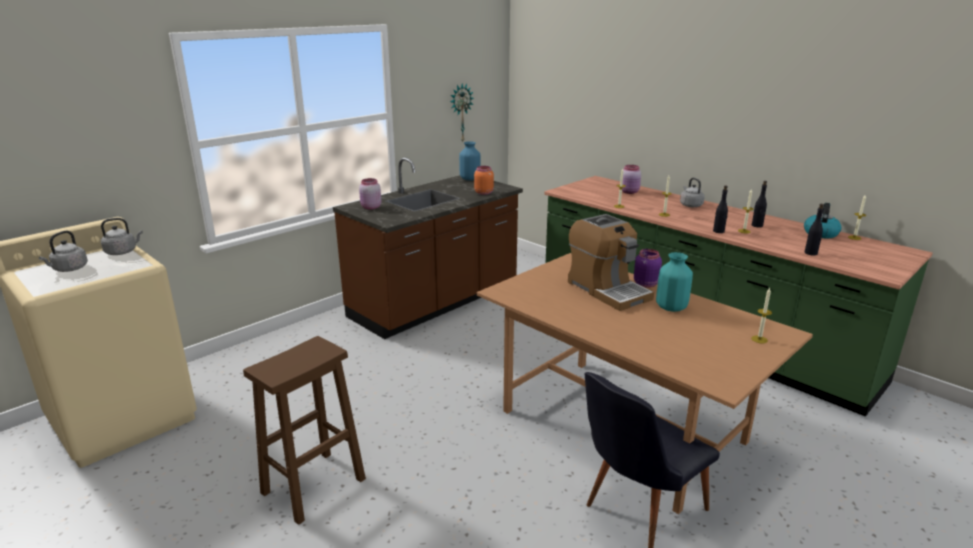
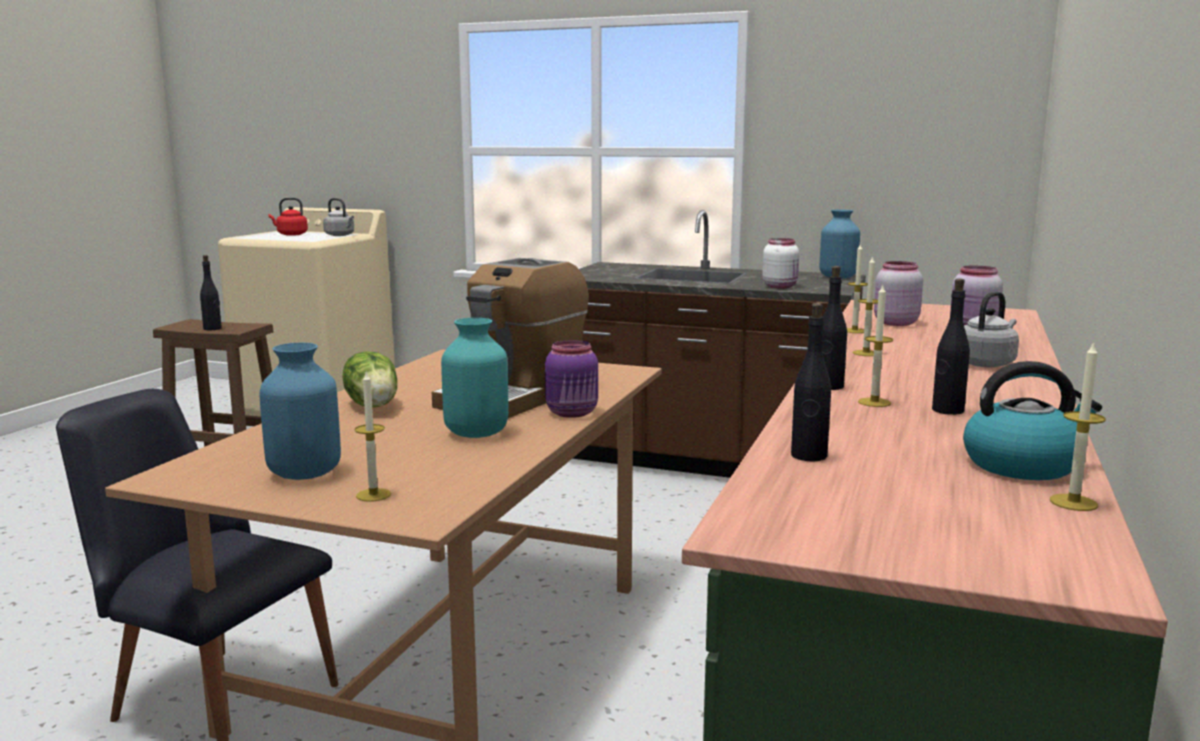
camera: 65 degrees right, 10 degrees down
grey kettle [39,231,88,272] -> red kettle [269,197,308,236]
pink jar [359,178,381,210] -> pink jar moved to [874,261,923,326]
wall clock [450,84,474,141] -> none
orange jar [474,166,494,195] -> white jar [762,238,799,288]
none -> black bottle [200,255,222,330]
none -> blue vase [259,342,341,480]
none -> lettuce [342,351,397,407]

